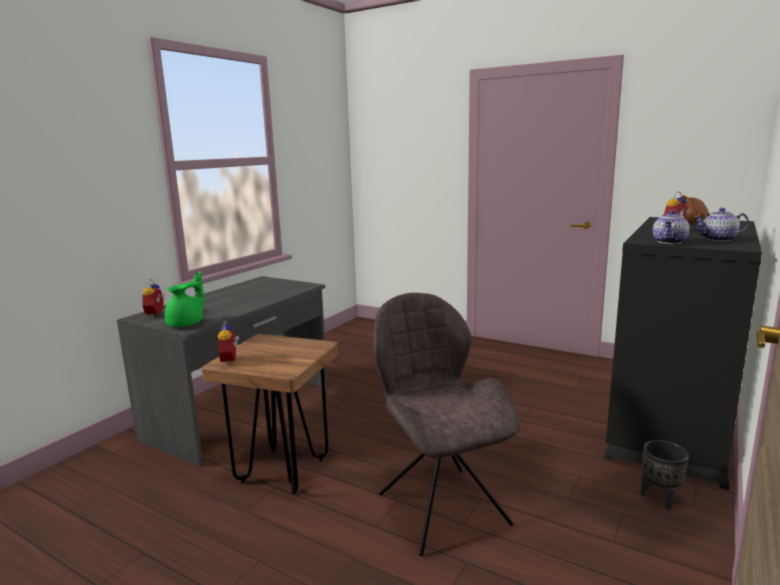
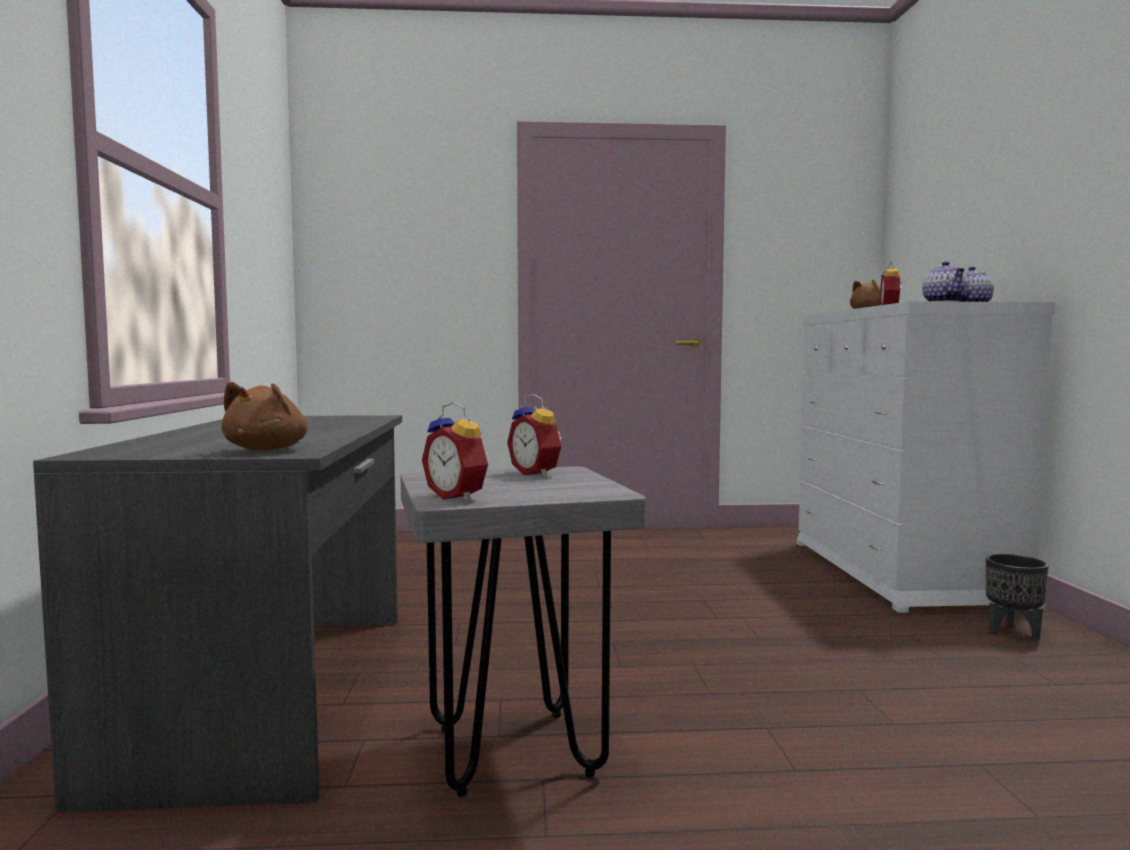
camera: 35 degrees left, 10 degrees down
alarm clock [142,279,165,317] -> alarm clock moved to [507,393,562,477]
green teapot [165,272,204,327] -> brown plush toy [221,382,307,451]
brown stool [201,334,338,494] -> grey stool [400,466,646,797]
grey chair [373,293,519,556] -> none
black dresser [604,217,762,490] -> white dresser [796,301,1055,613]

